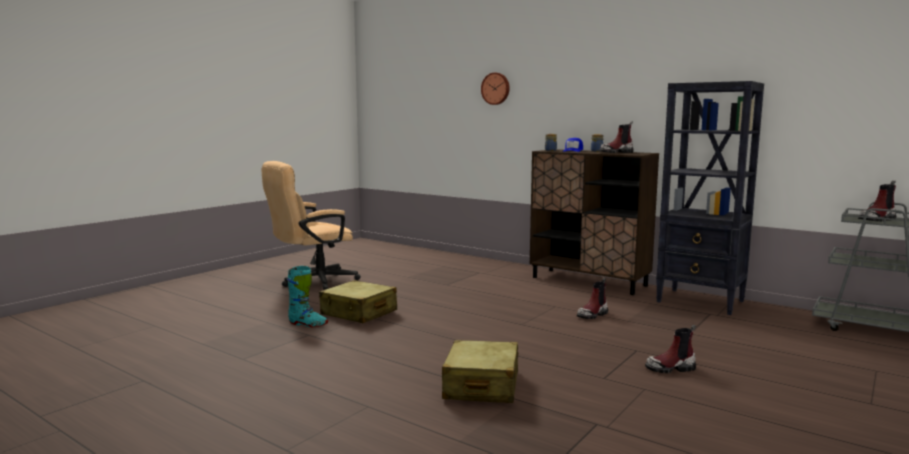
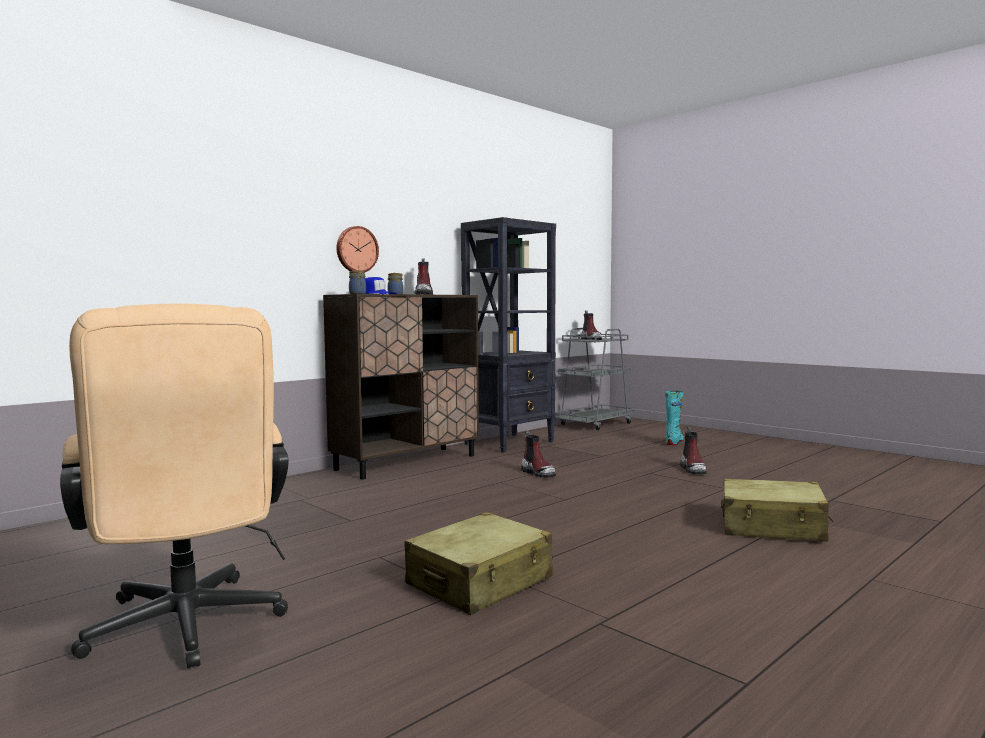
camera: 80 degrees left, 5 degrees down
turquoise boot [287,266,328,327] -> turquoise boot moved to [665,391,684,445]
wall clock [481,73,510,105] -> wall clock moved to [336,226,379,272]

